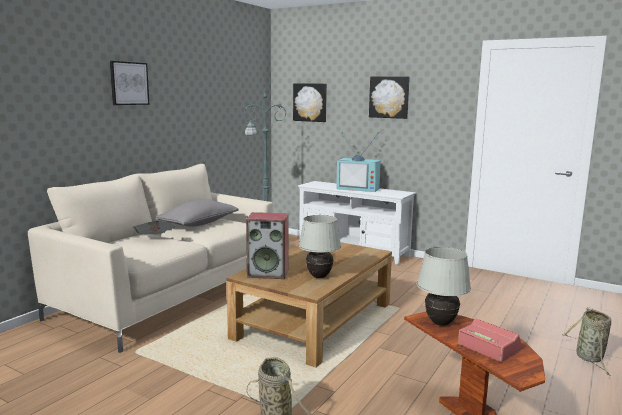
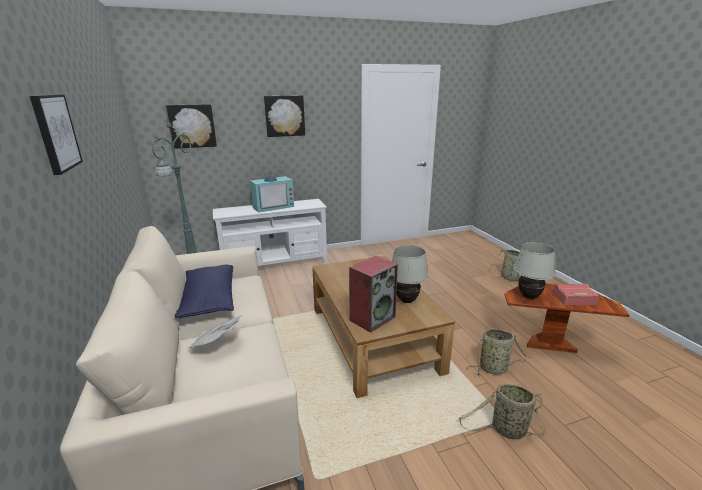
camera: 50 degrees left, 10 degrees up
grey pillow [156,199,238,227] -> blue pillow [174,264,234,318]
none -> basket [467,328,532,377]

